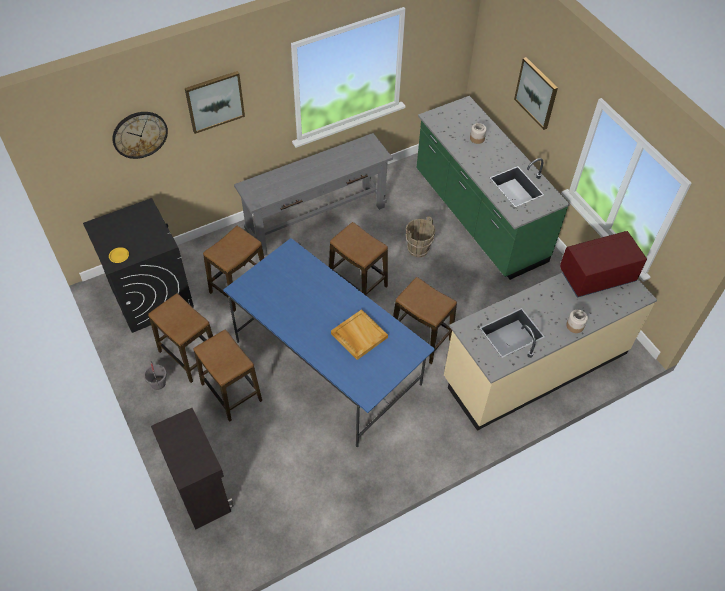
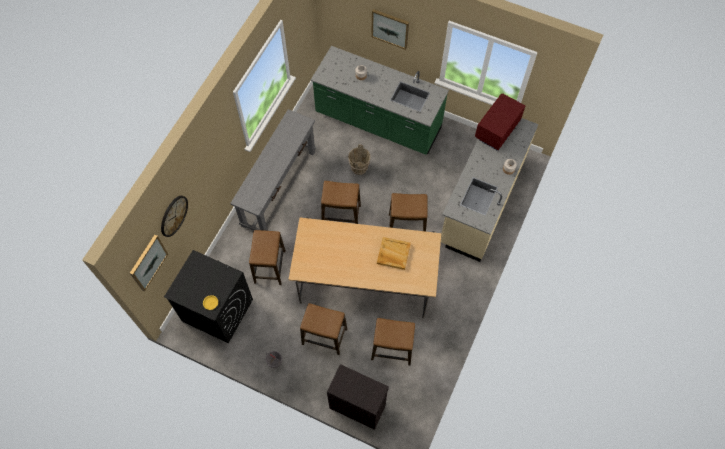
camera: 35 degrees left, 10 degrees up
stool [148,293,213,383] -> stool moved to [371,318,415,365]
picture [185,71,245,134] -> picture moved to [130,235,168,291]
blue dining table [223,238,435,447] -> beige dining table [288,217,441,318]

